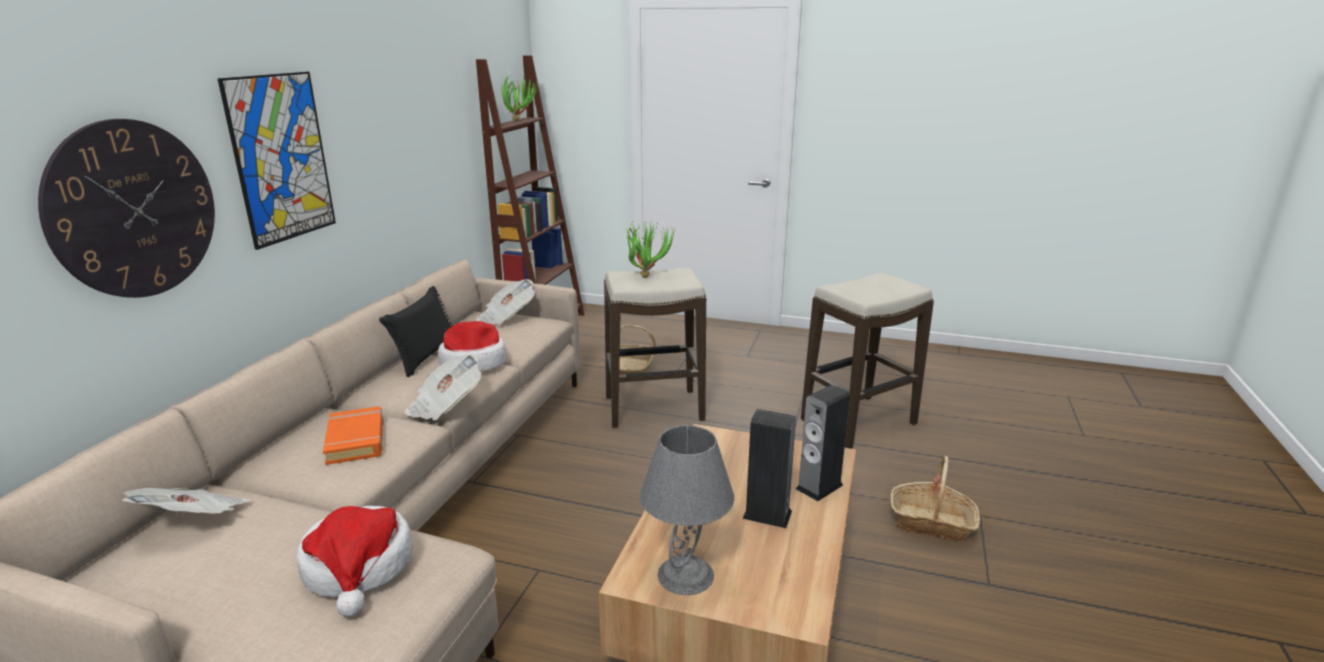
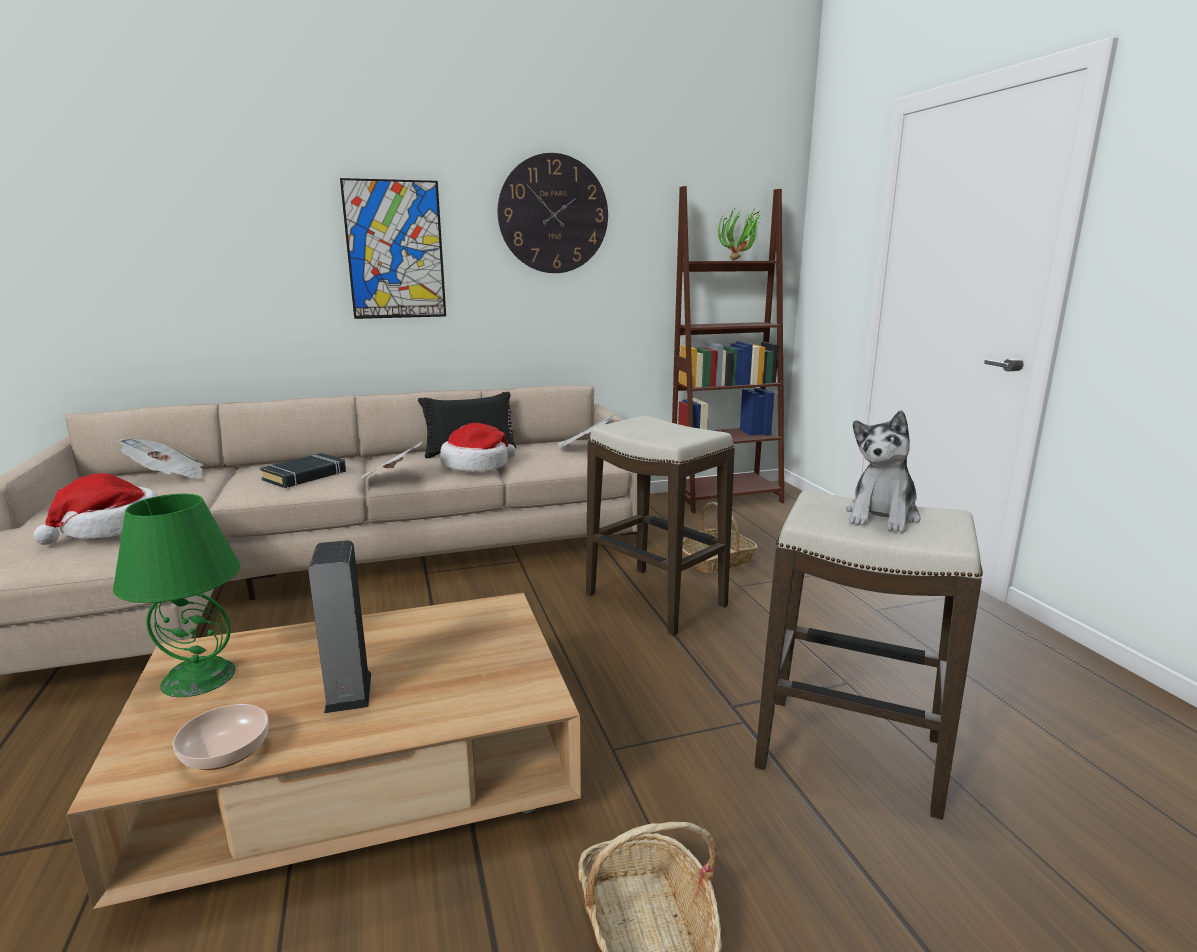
camera: 55 degrees right, 5 degrees down
wall clock [38,119,215,298] -> wall clock moved to [497,153,608,273]
orange book [323,406,384,465] -> black book [260,453,346,488]
potted plant [625,220,674,278] -> none
grey table lamp [640,425,734,595] -> green table lamp [113,494,241,697]
speaker [796,385,850,501] -> none
none -> bowl [173,704,269,770]
none -> plush toy [846,410,921,533]

